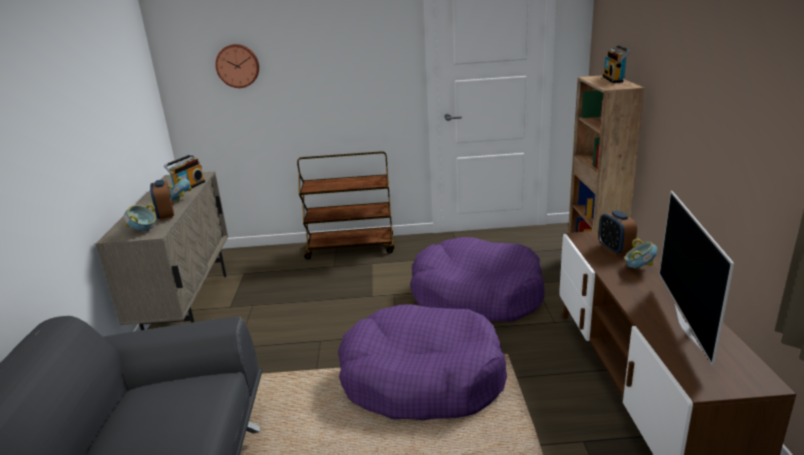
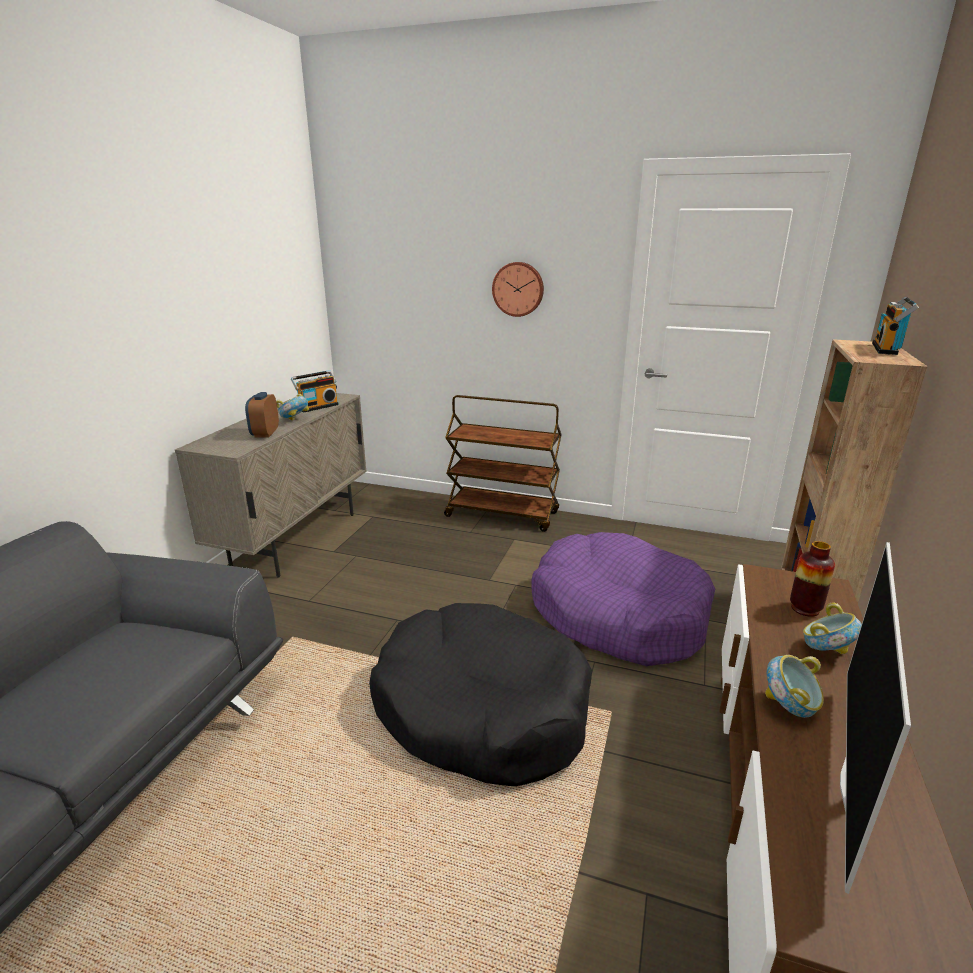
camera: 20 degrees right, 0 degrees up
bowl [124,204,156,231] -> bowl moved to [765,655,824,718]
wall clock [215,44,259,88] -> wall clock moved to [492,262,544,317]
purple dog bed [338,304,507,420] -> black dog bed [369,603,592,786]
alarm clock [598,211,637,255] -> vase [790,541,835,617]

